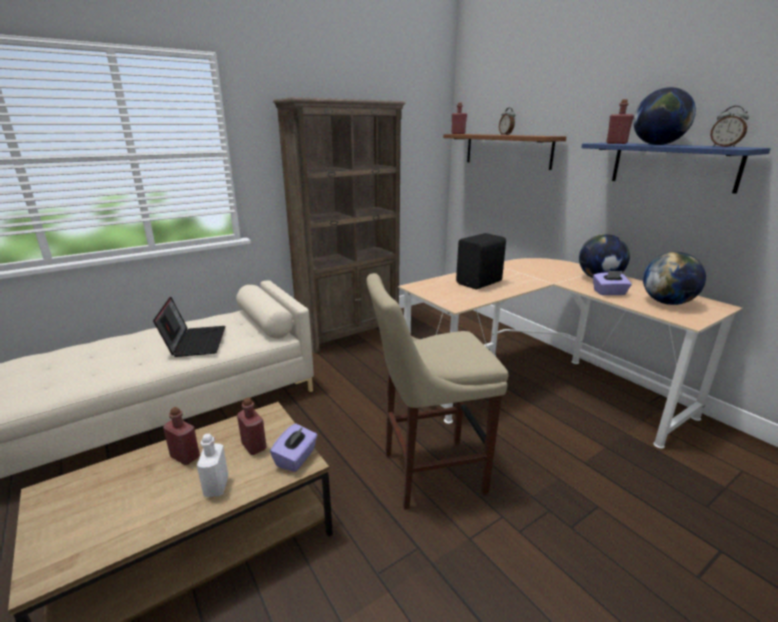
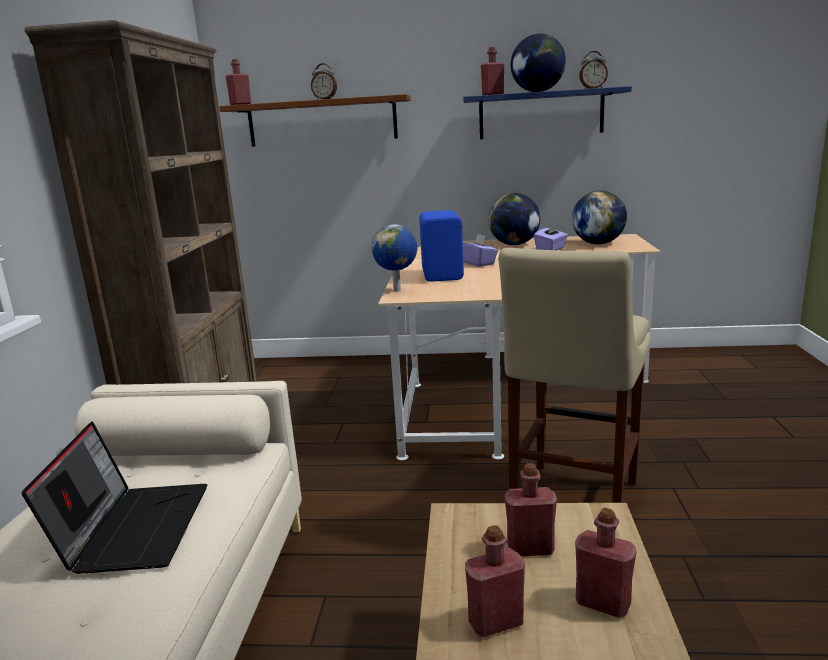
camera: 50 degrees left, 5 degrees down
laptop [153,297,226,357] -> laptop turned 60 degrees clockwise [22,422,208,574]
white bottle [197,434,229,497] -> red bottle [575,508,636,618]
purple tissue box [270,424,318,472] -> purple tissue box moved to [463,234,498,267]
black speaker [456,233,506,289] -> blue speaker [419,210,464,282]
none -> globe [372,224,417,292]

